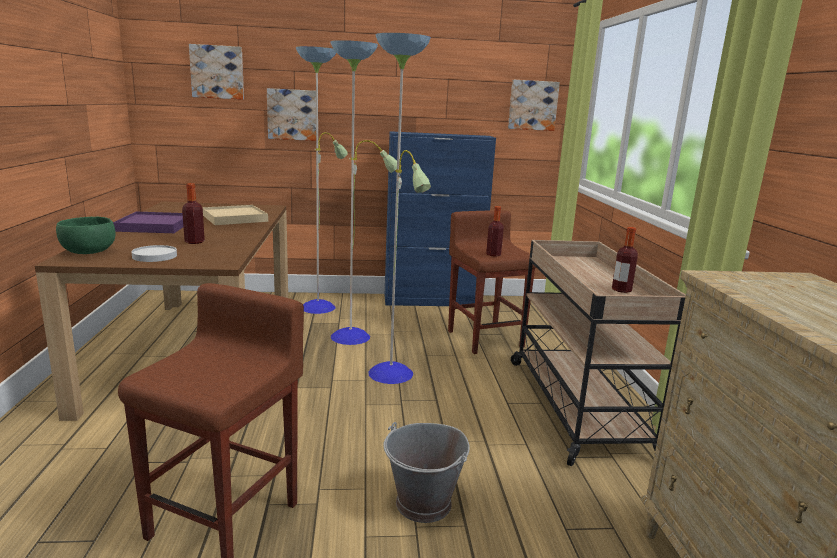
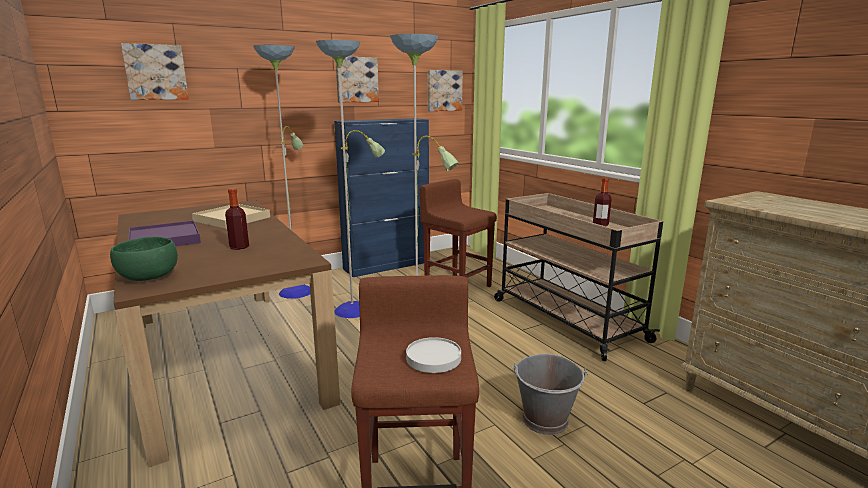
camera: 25 degrees left, 0 degrees up
white plate [131,245,177,262] -> white plate moved to [406,337,461,373]
picture [267,88,316,141] -> picture moved to [336,57,379,102]
bottle [486,206,504,257] -> none

